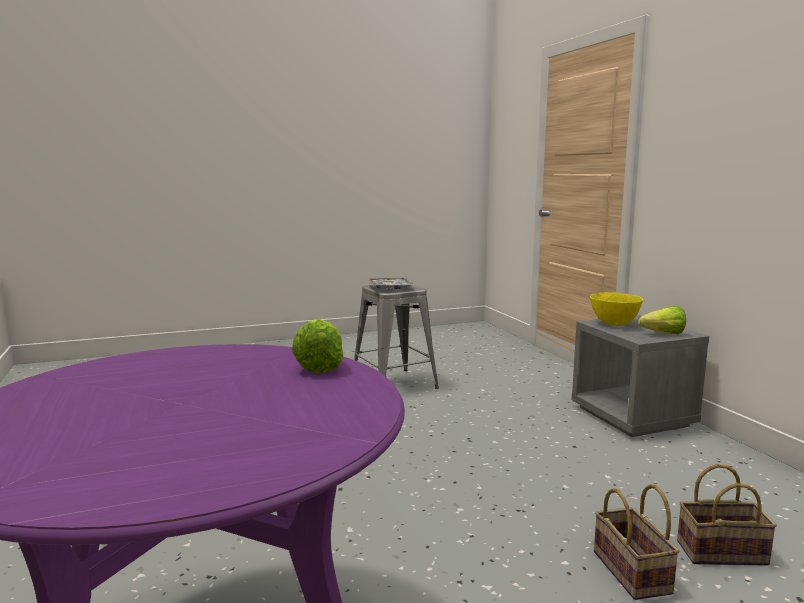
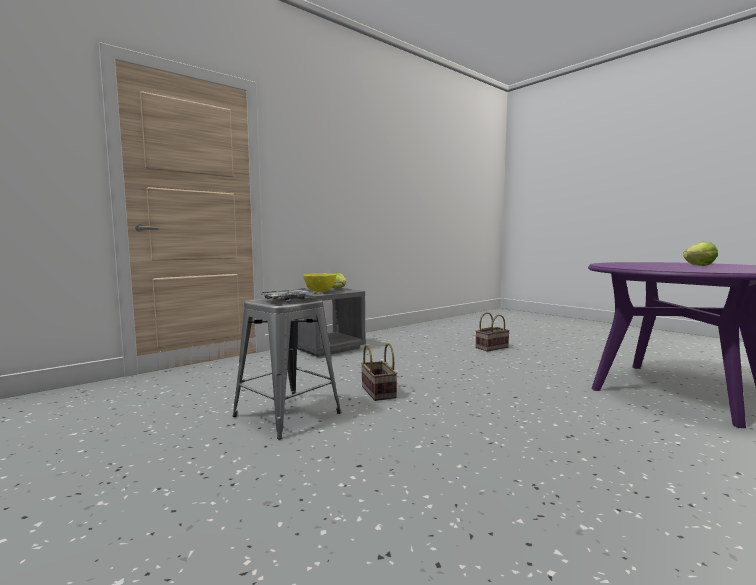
camera: 110 degrees left, 5 degrees down
lettuce [292,319,344,374] -> lettuce moved to [683,241,718,266]
basket [677,464,777,566] -> basket moved to [361,343,398,401]

